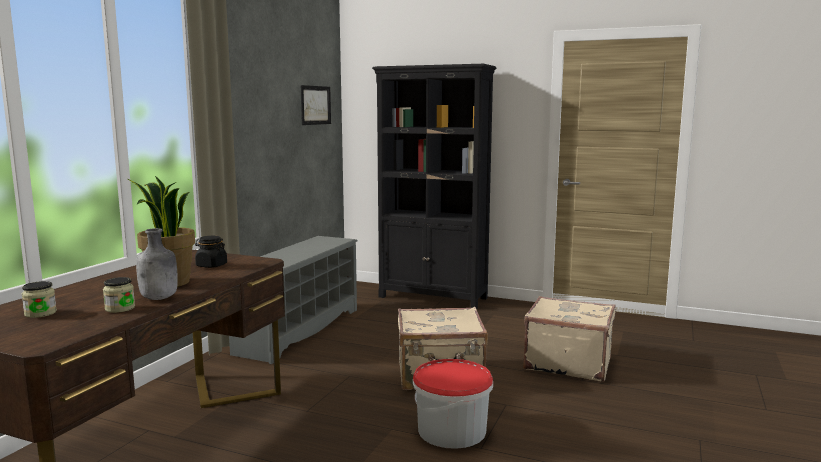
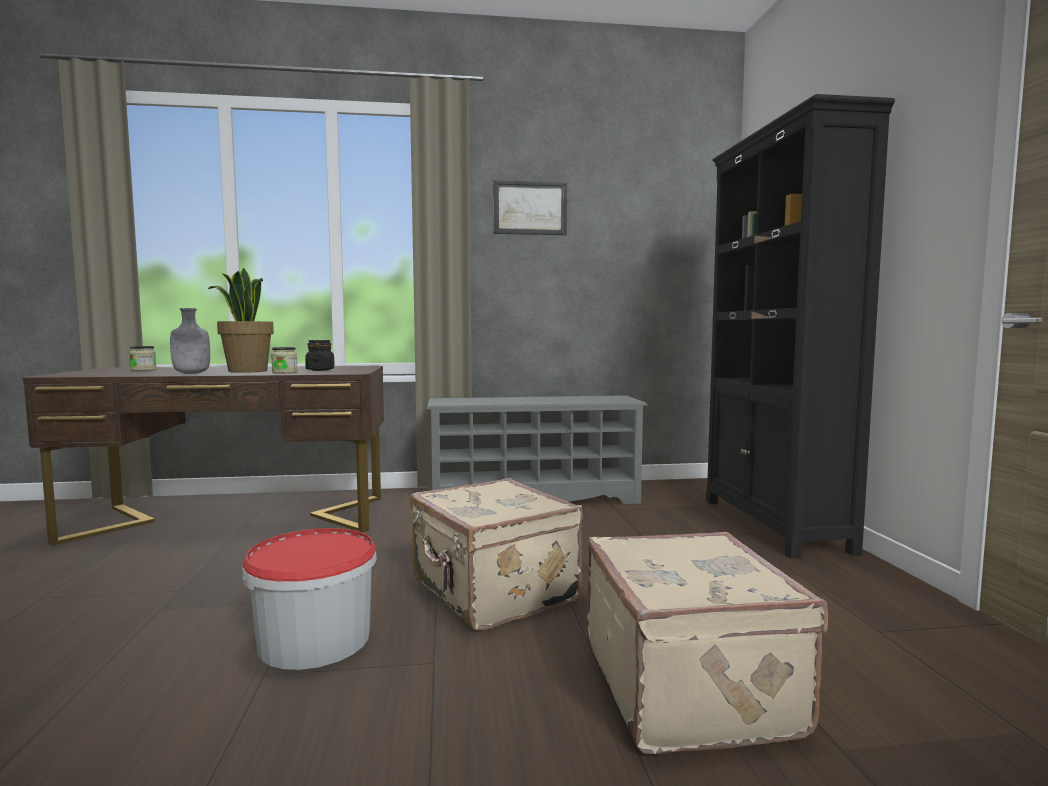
camera: 60 degrees right, 5 degrees down
jar [103,277,135,313] -> jar moved to [271,347,298,374]
picture [301,85,331,125] -> picture moved to [493,180,567,235]

